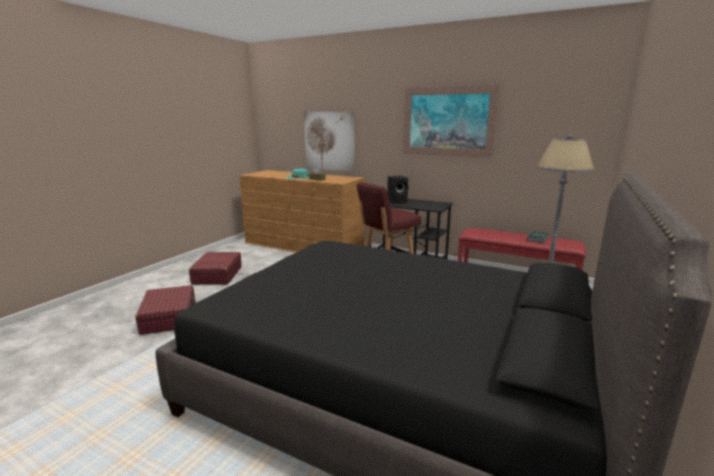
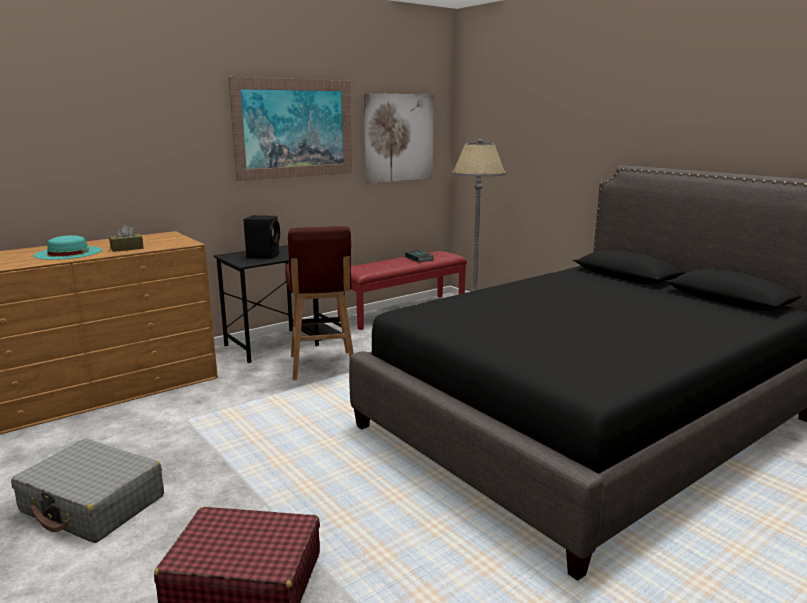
camera: 65 degrees left, 0 degrees up
red suitcase [189,252,242,285] -> grey suitcase [11,439,164,543]
picture [304,111,355,172] -> picture moved to [364,93,434,183]

